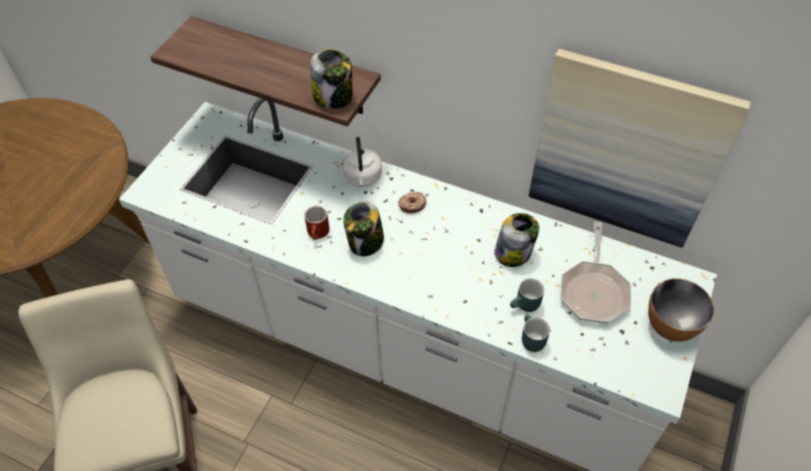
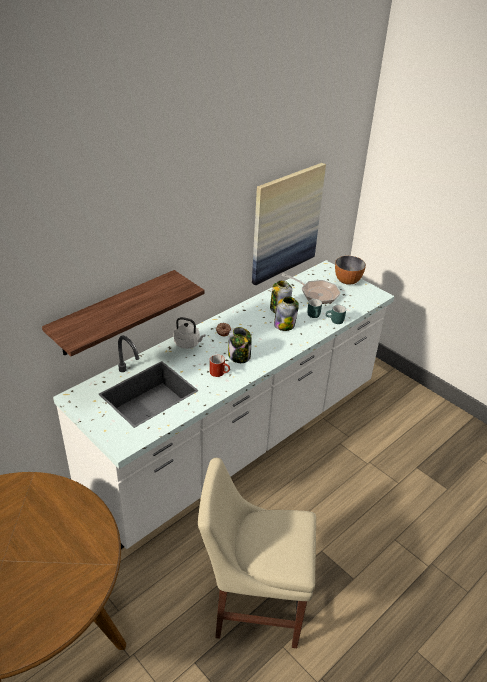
camera: 70 degrees left, 15 degrees down
jar [310,49,353,109] -> jar moved to [274,297,299,331]

